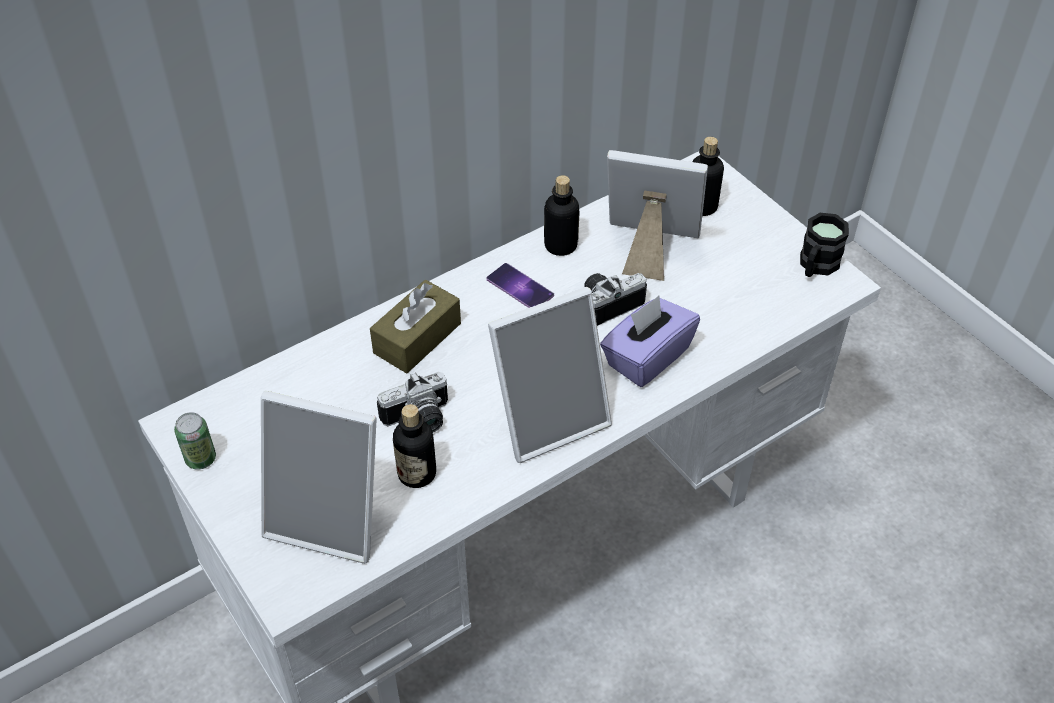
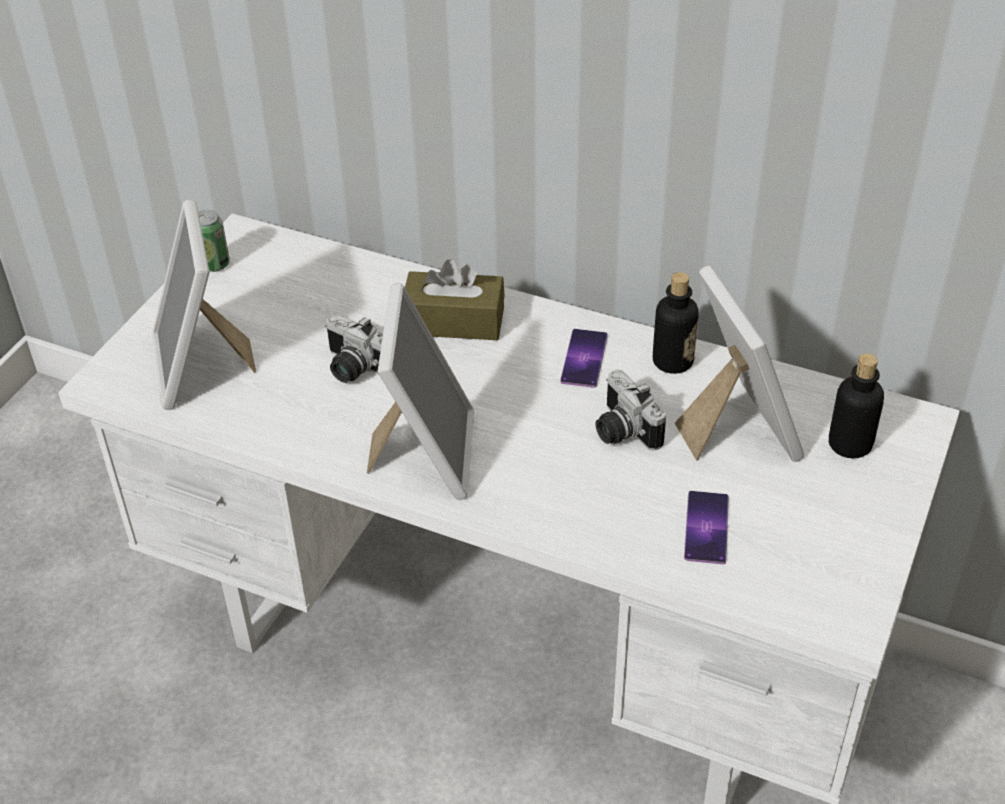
camera: 60 degrees right, 5 degrees down
bottle [393,404,436,488] -> none
picture frame [488,287,612,463] -> picture frame turned 120 degrees counterclockwise [367,283,474,500]
camera [584,273,647,326] -> camera turned 150 degrees counterclockwise [595,370,666,451]
purple tissue box [600,296,700,387] -> none
black mug [800,213,849,277] -> none
none -> phone [684,491,729,564]

